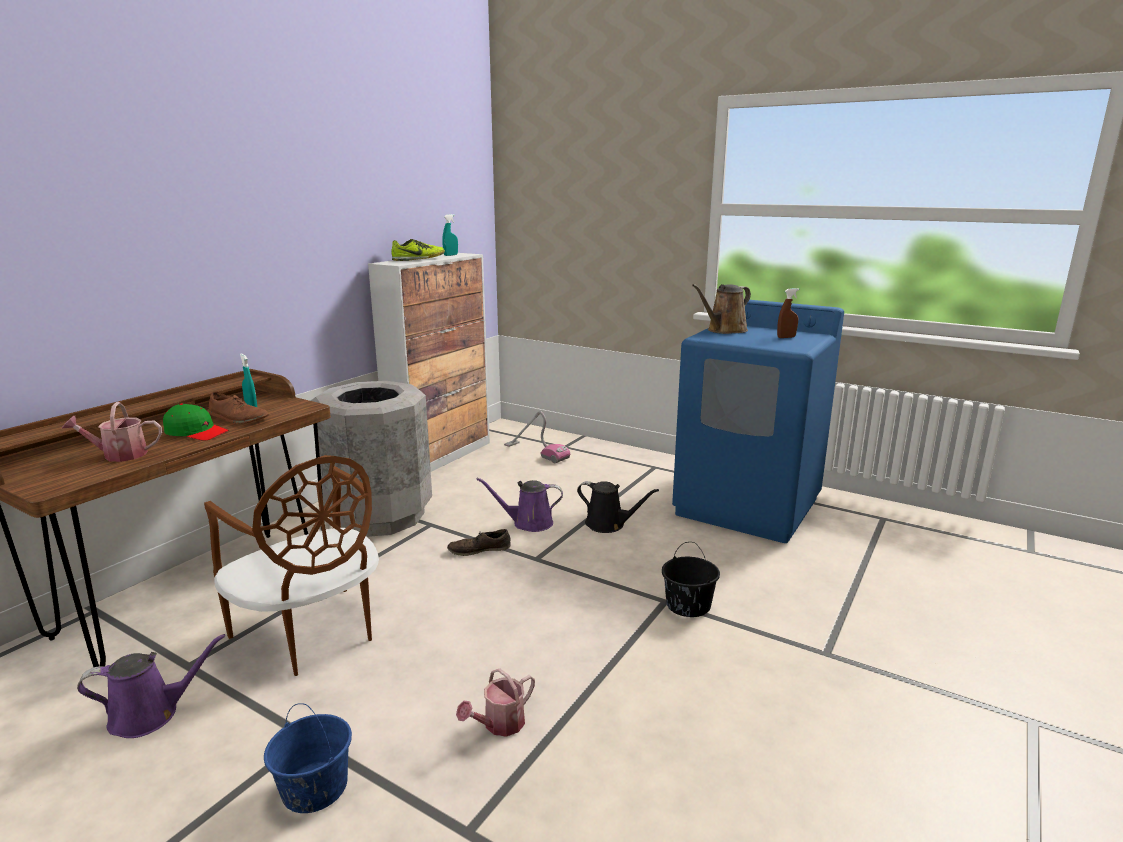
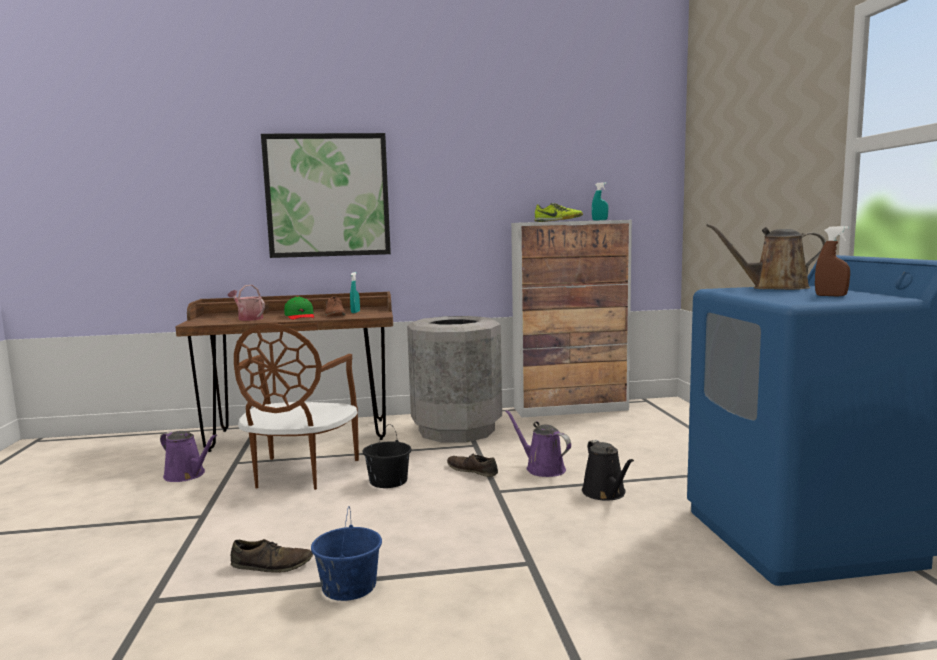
camera: 50 degrees right, 10 degrees down
blue bucket [264,703,352,813] -> blue bucket moved to [311,506,382,601]
watering can [456,669,535,737] -> brown shoe [231,539,313,573]
vacuum cleaner [504,411,570,463] -> none
black bucket [662,542,720,617] -> black bucket moved to [363,424,411,488]
none -> picture [261,133,391,258]

